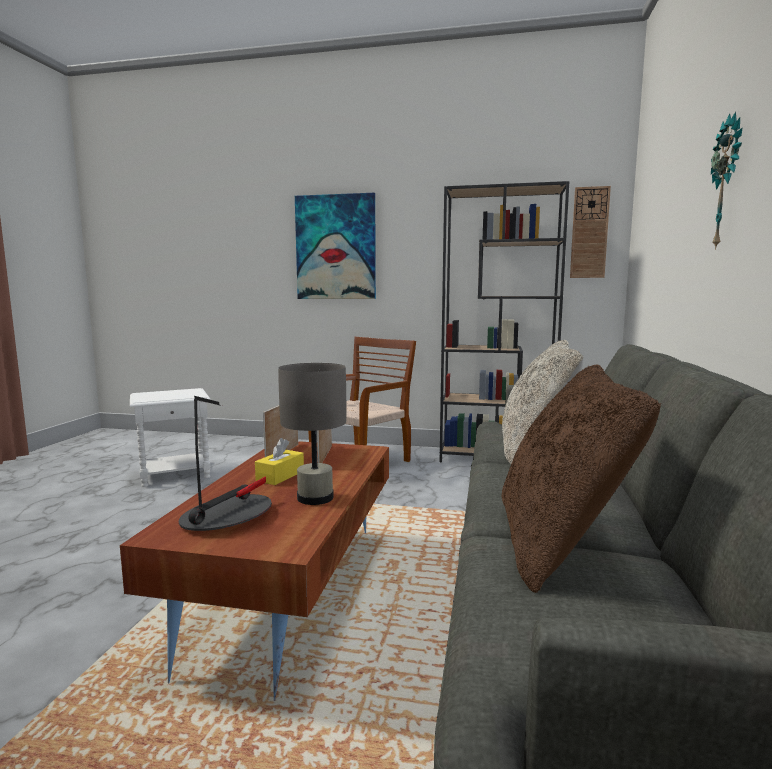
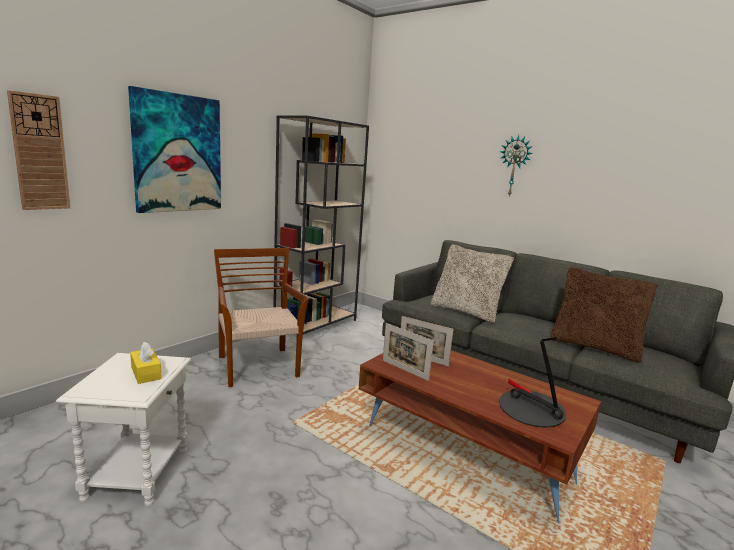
camera: 65 degrees left, 5 degrees up
yellow tissue box [255,438,304,485] -> yellow tissue box moved to [130,342,162,384]
grey table lamp [278,363,346,505] -> none
wall clock [570,186,611,278] -> wall clock moved to [7,90,70,210]

